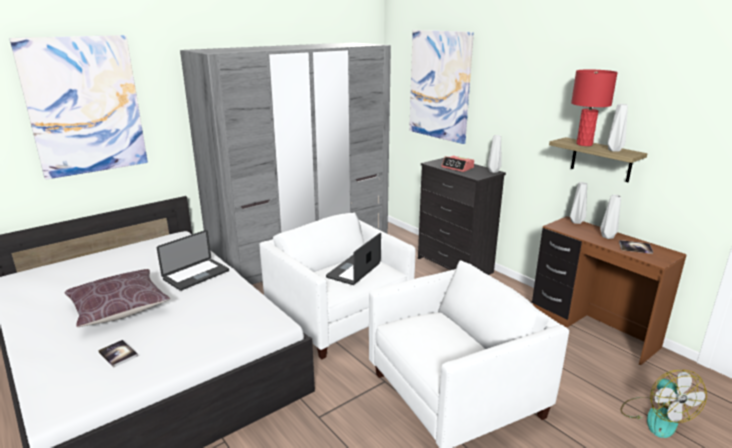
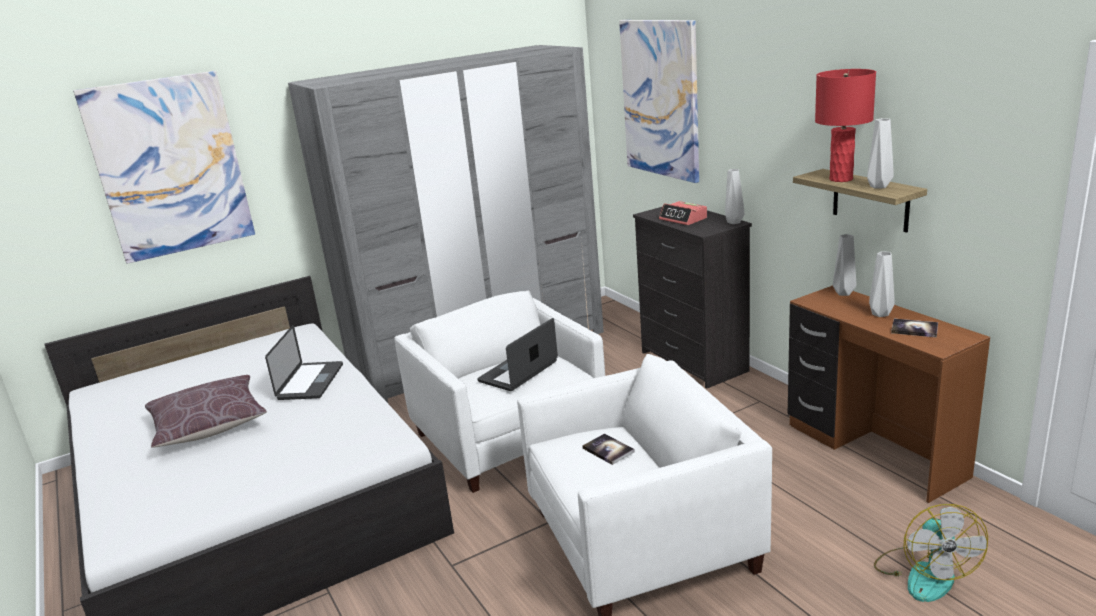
camera: 10 degrees right, 0 degrees up
book [98,340,138,368] -> book moved to [582,433,635,465]
laptop [157,230,229,291] -> laptop turned 45 degrees counterclockwise [265,325,343,400]

